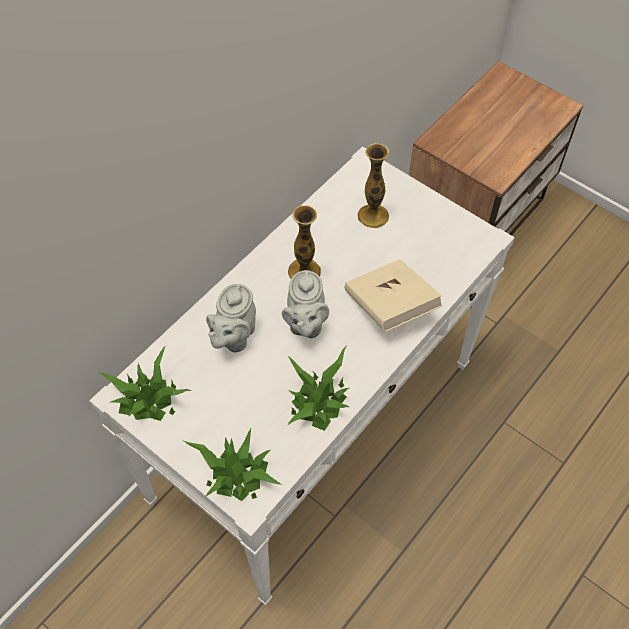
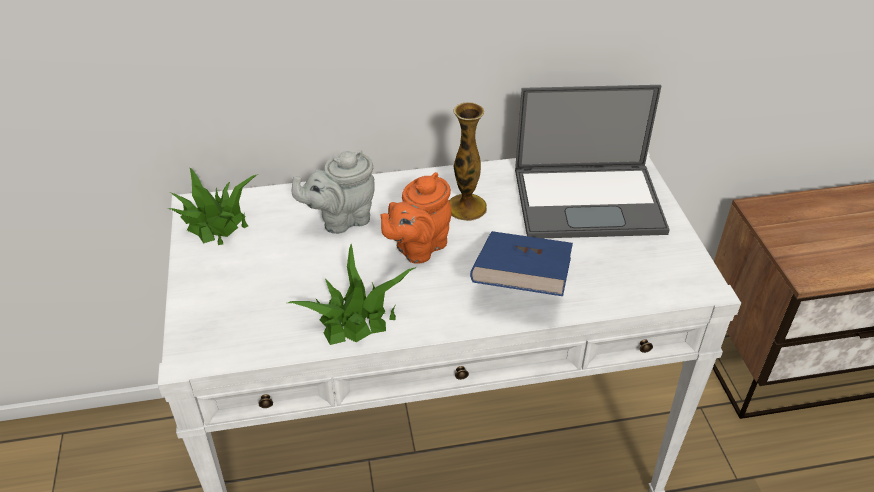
camera: 40 degrees right, 15 degrees down
potted plant [184,429,282,501] -> none
grey teapot [282,270,329,338] -> orange teapot [381,172,452,264]
beige book [345,259,443,332] -> blue book [470,231,573,296]
vase [358,143,389,228] -> laptop [515,85,670,238]

